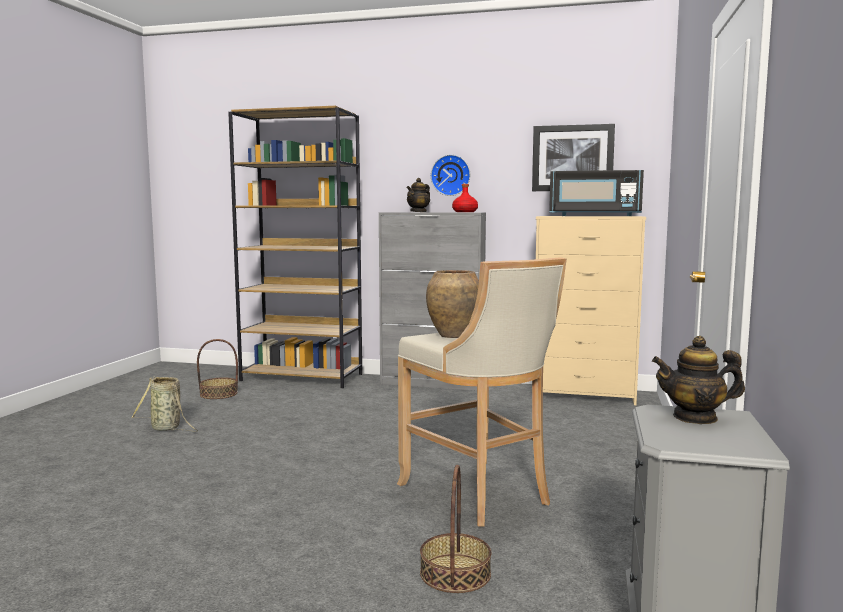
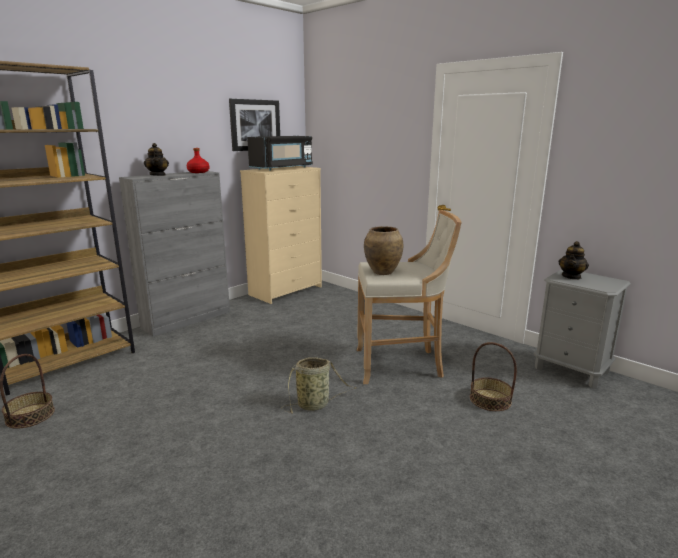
camera: 60 degrees left, 10 degrees up
basket [131,377,198,432] -> basket moved to [283,357,357,414]
wall clock [431,155,470,196] -> none

